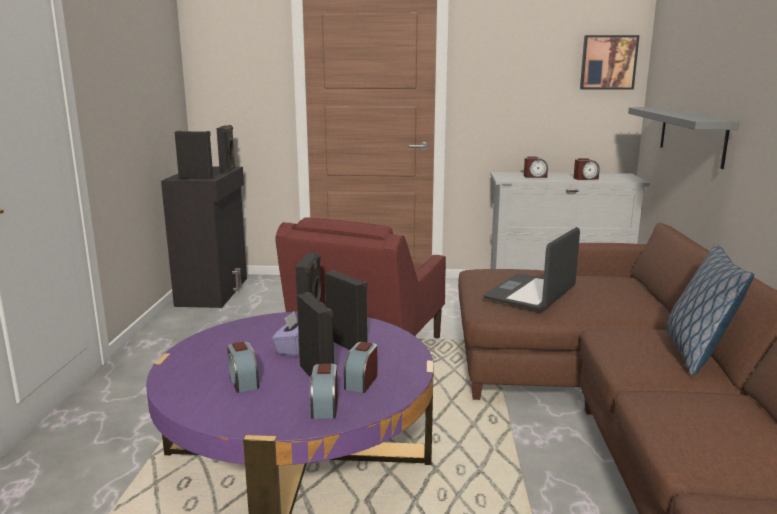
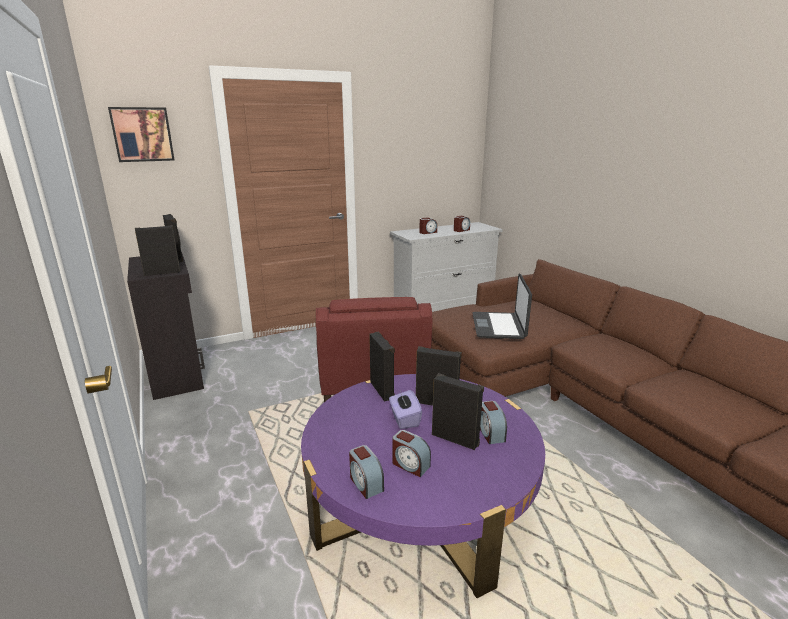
camera: 30 degrees left, 5 degrees up
alarm clock [310,364,338,419] -> alarm clock moved to [349,445,384,499]
picture [580,35,639,90] -> picture moved to [108,107,175,162]
grey shelf [628,107,739,169] -> none
pillow [667,244,754,375] -> none

